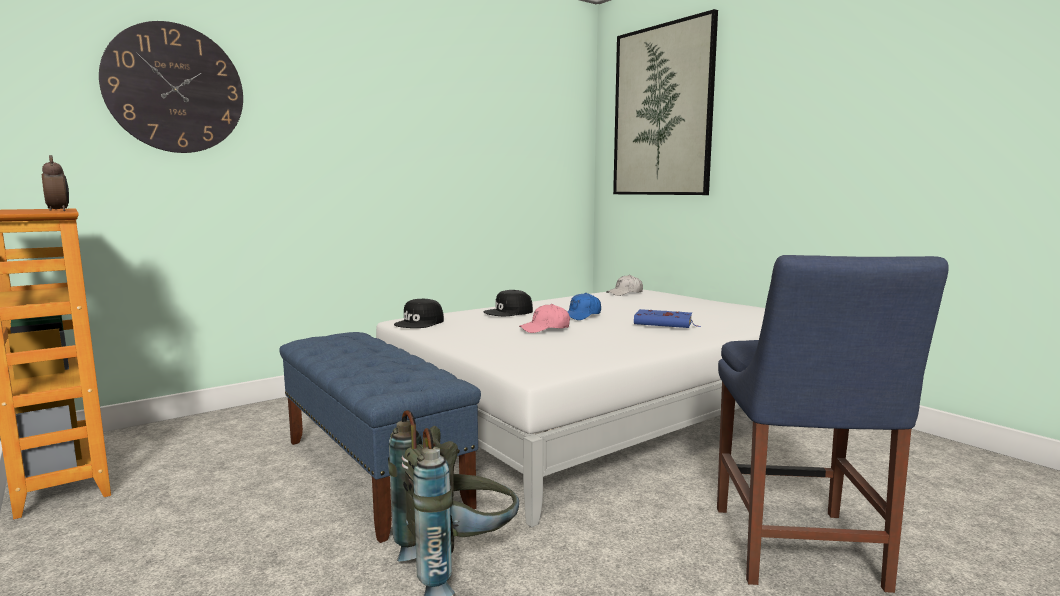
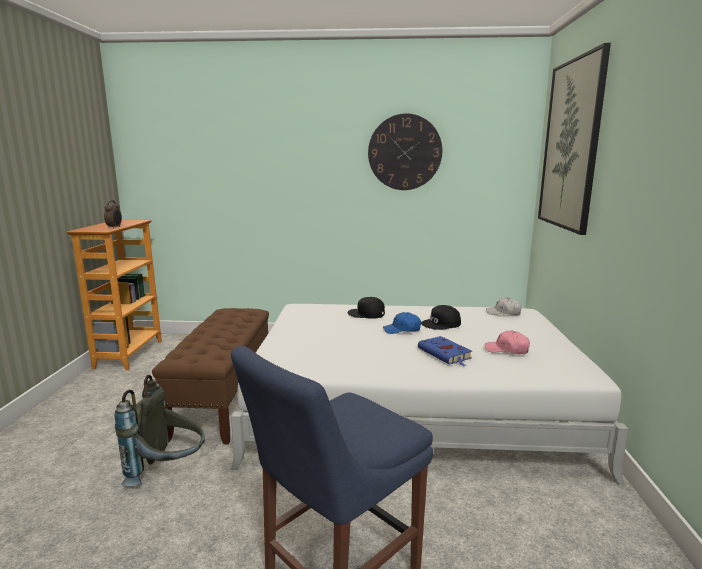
camera: 40 degrees right, 5 degrees up
wall clock [99,21,243,153] -> wall clock moved to [368,113,442,190]
blue bench [279,332,481,543] -> brown bench [152,308,269,444]
black cap [394,298,444,328] -> black cap moved to [421,305,461,330]
pink cap [519,304,570,333] -> pink cap moved to [485,330,530,354]

